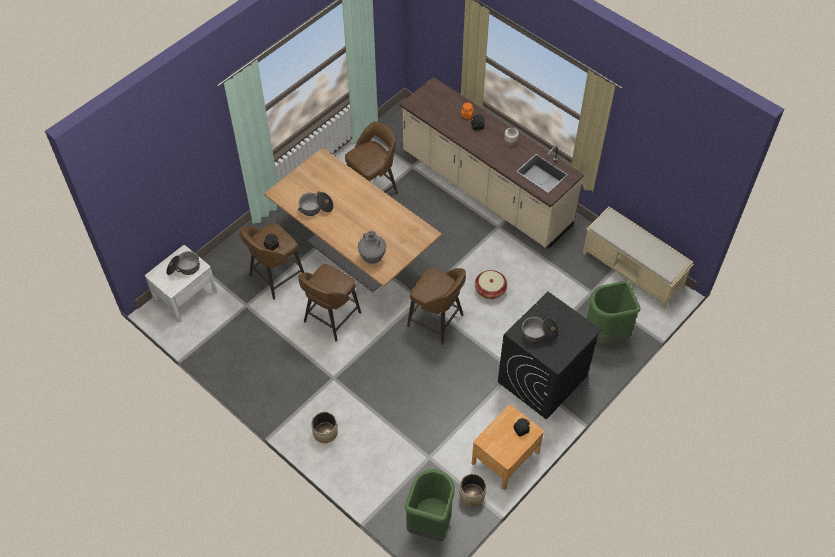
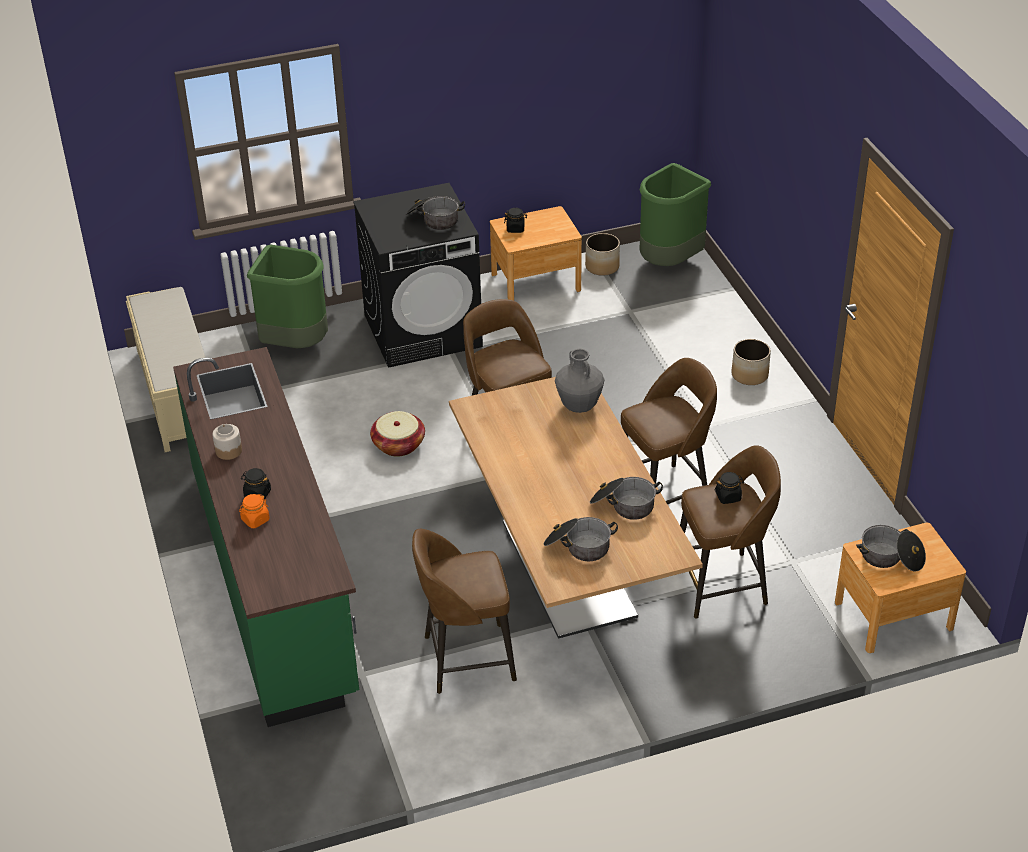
camera: 150 degrees left, 15 degrees down
white nightstand [145,245,217,322] -> brown nightstand [835,523,966,653]
beige counter [400,77,584,248] -> green counter [173,347,359,727]
none -> cooking pot [543,517,618,561]

